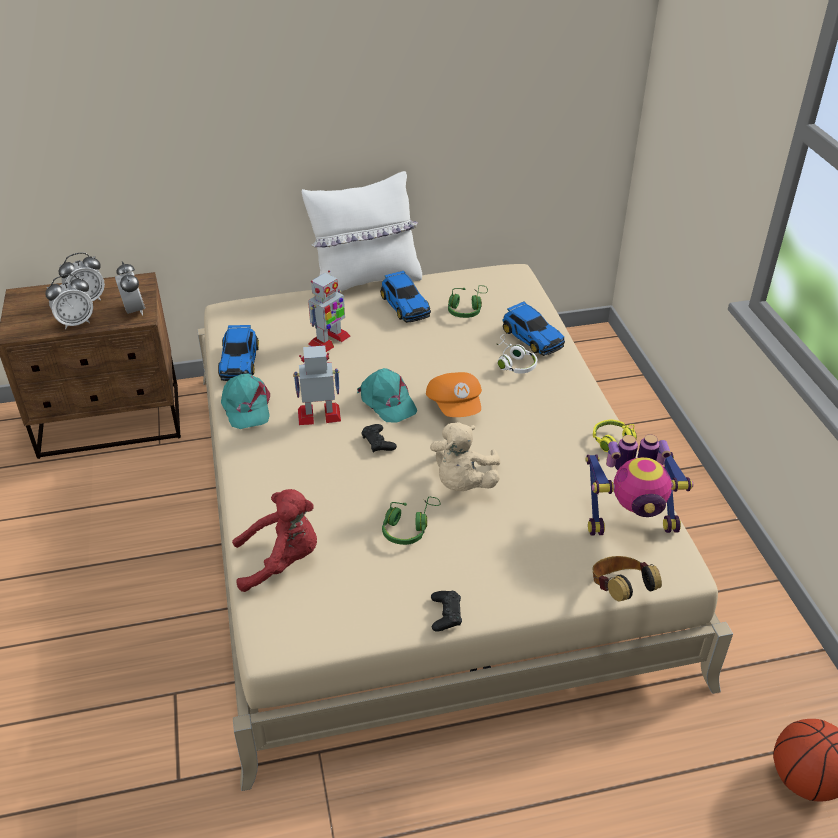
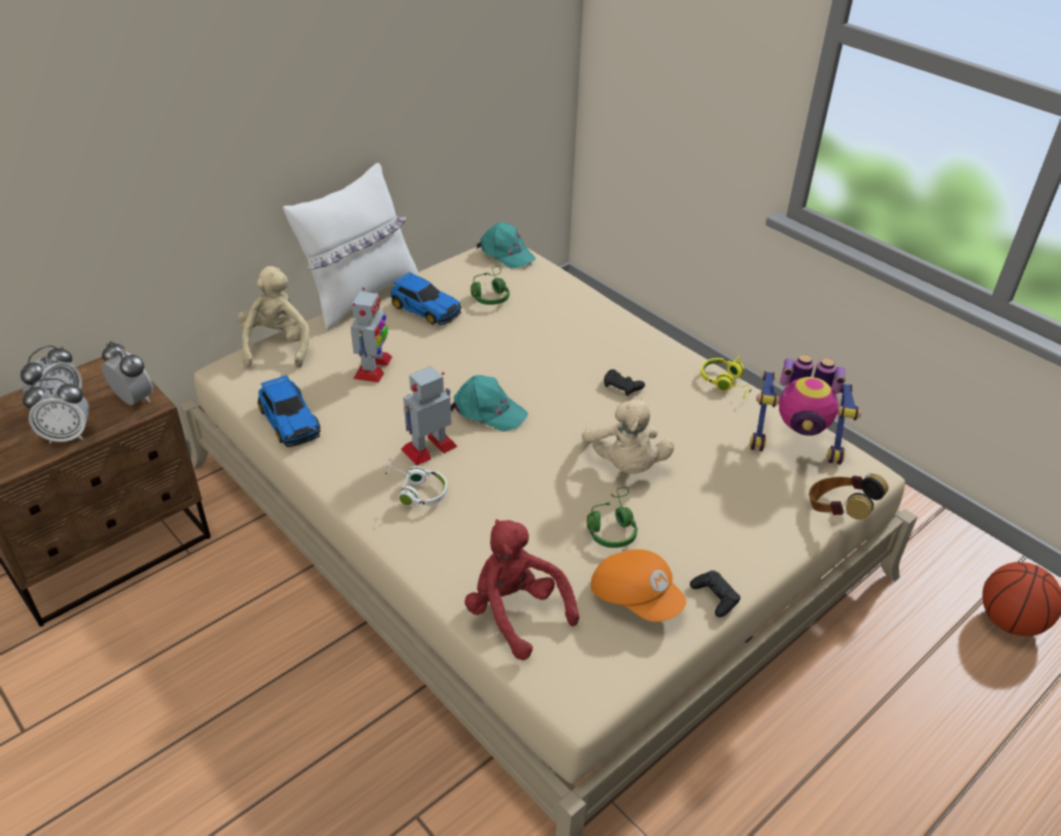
camera: 30 degrees left, 0 degrees up
alarm clock [45,274,93,329] -> alarm clock turned 45 degrees clockwise [23,378,89,444]
turquoise cap [221,373,270,429] -> turquoise cap moved to [476,222,536,268]
red plush toy [232,489,317,592] -> red plush toy turned 90 degrees counterclockwise [465,519,579,660]
black game controller [361,424,397,453] -> black game controller moved to [604,369,645,396]
orange cap [426,372,482,417] -> orange cap moved to [591,549,686,622]
white headphones [497,334,537,374] -> white headphones moved to [385,458,447,506]
toy car [502,301,565,356] -> none
toy robot [585,434,693,536] -> toy robot turned 45 degrees clockwise [750,354,861,465]
none -> beige plush toy [238,266,310,368]

